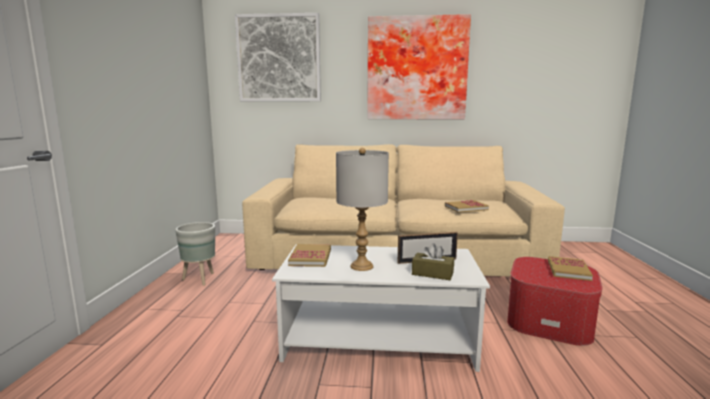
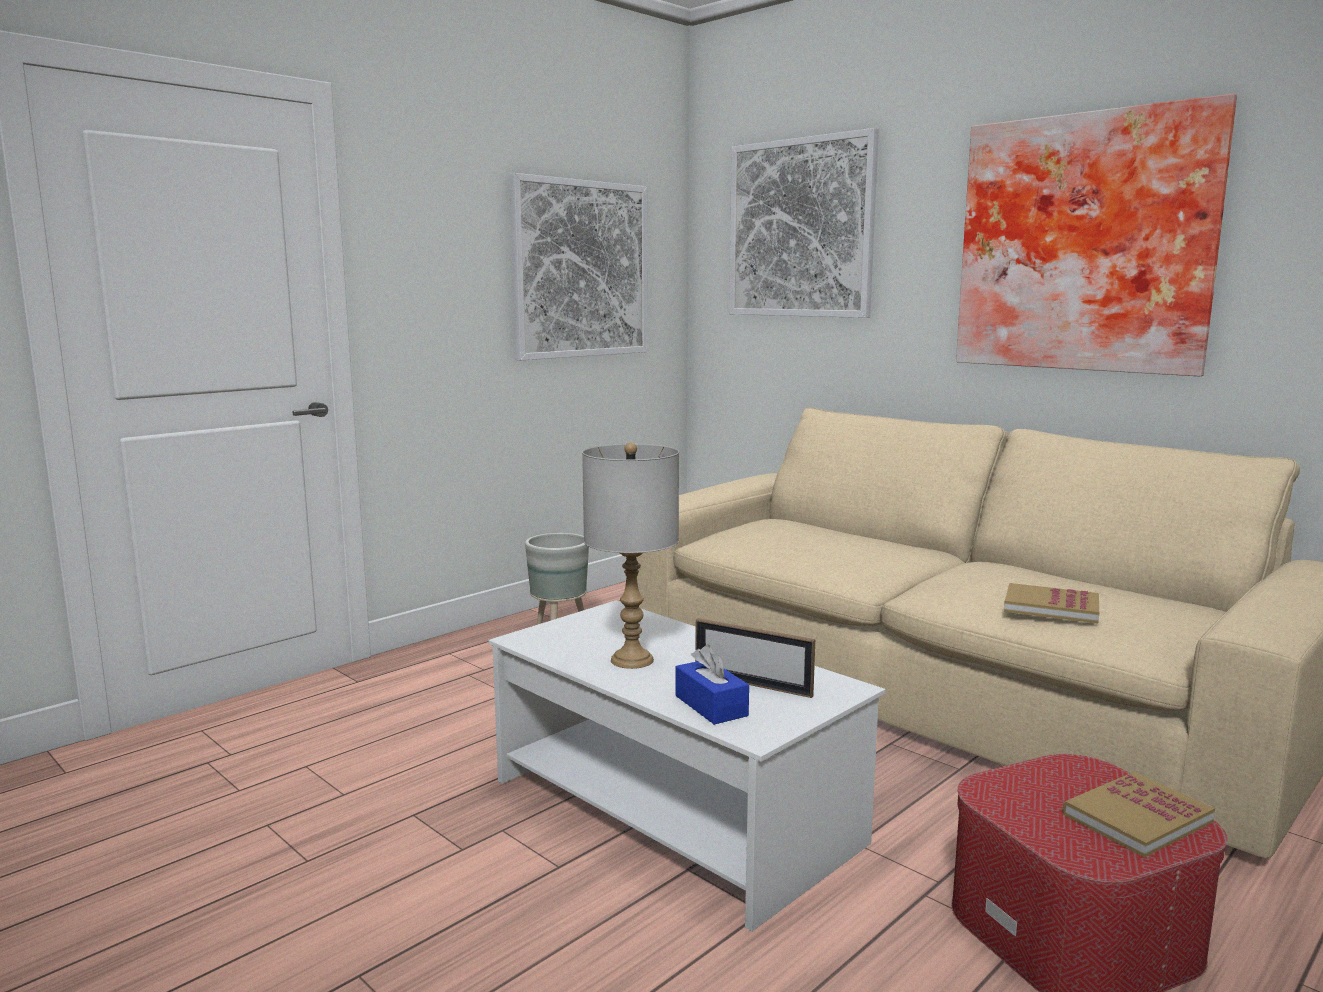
camera: 40 degrees right, 0 degrees up
book [288,244,331,267] -> none
brown tissue box [412,243,454,280] -> blue tissue box [676,645,749,725]
none -> picture [509,173,648,360]

